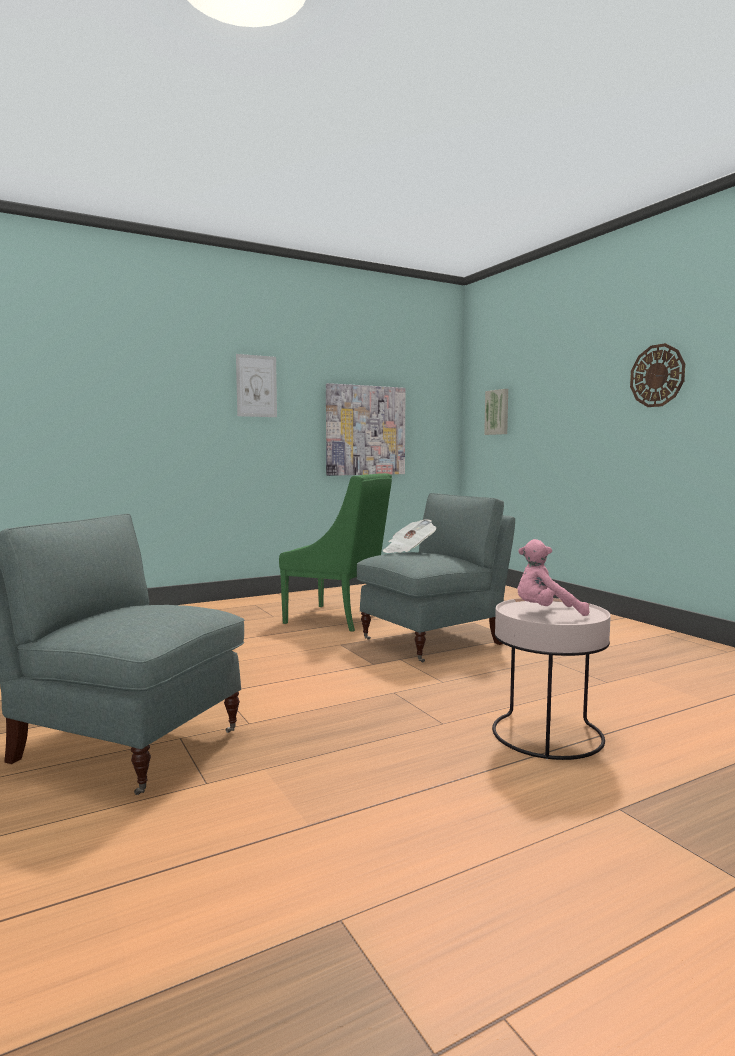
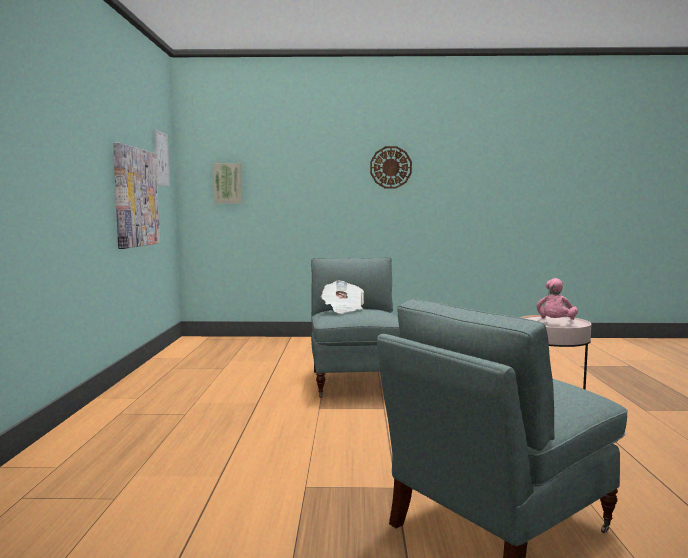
camera: 60 degrees left, 0 degrees up
picture [236,354,277,417] -> picture moved to [154,129,170,187]
green armchair [279,473,392,632] -> none

